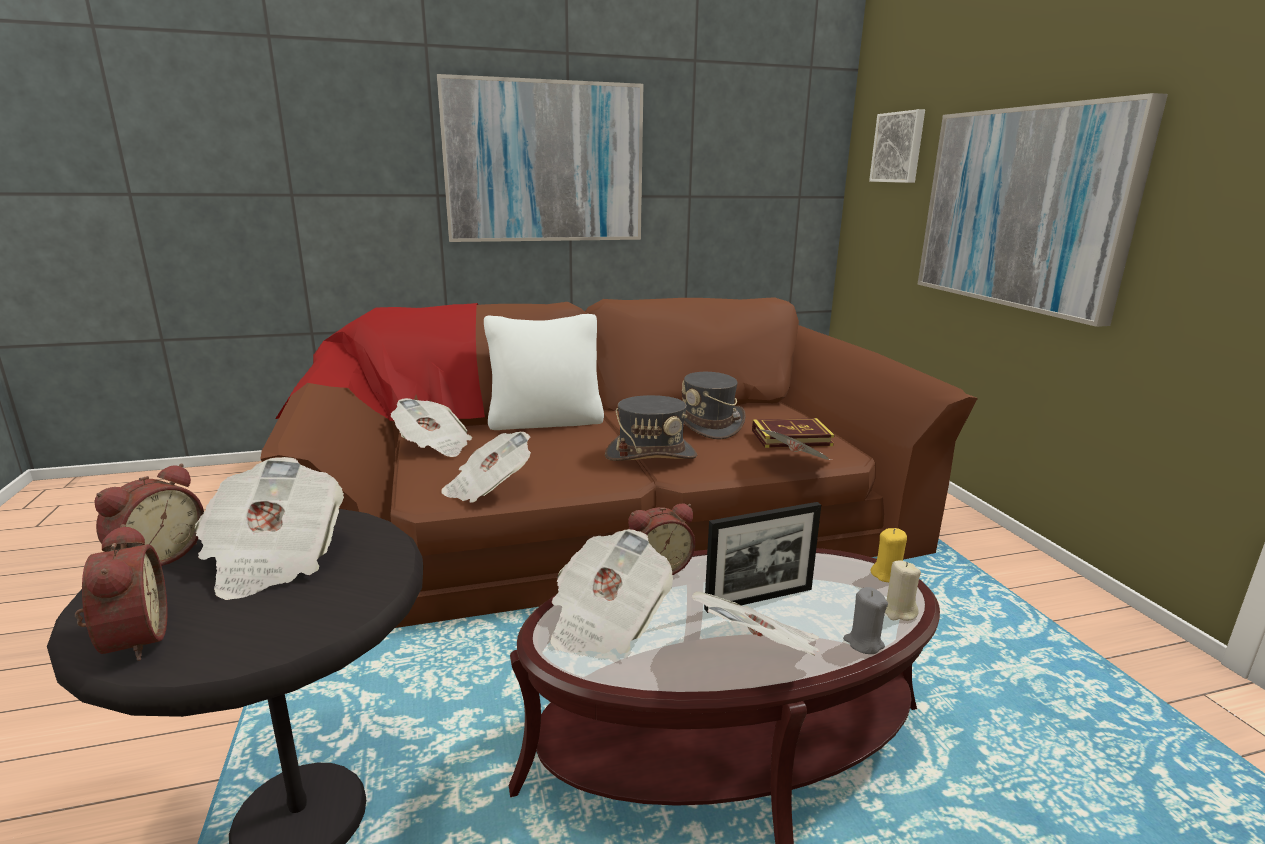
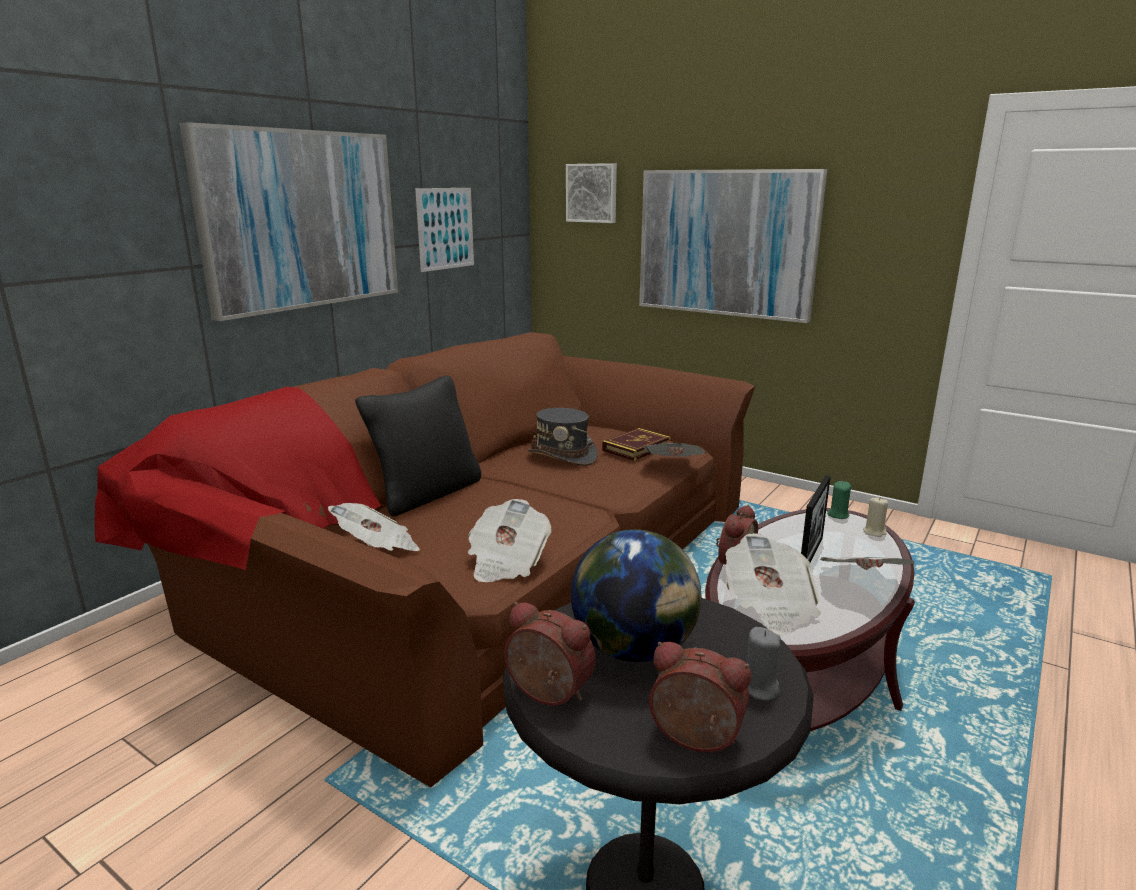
camera: 40 degrees left, 0 degrees up
alarm clock [95,464,204,566] -> alarm clock turned 45 degrees counterclockwise [504,602,596,706]
newspaper [195,457,344,600] -> globe [571,529,701,662]
white pillow [484,314,604,430] -> black pillow [355,375,481,516]
grey hat [605,395,697,461] -> none
grey candle [843,587,888,654] -> grey candle moved to [746,627,781,700]
yellow candle [870,528,907,582] -> green candle [827,481,851,519]
none -> picture [415,188,474,272]

